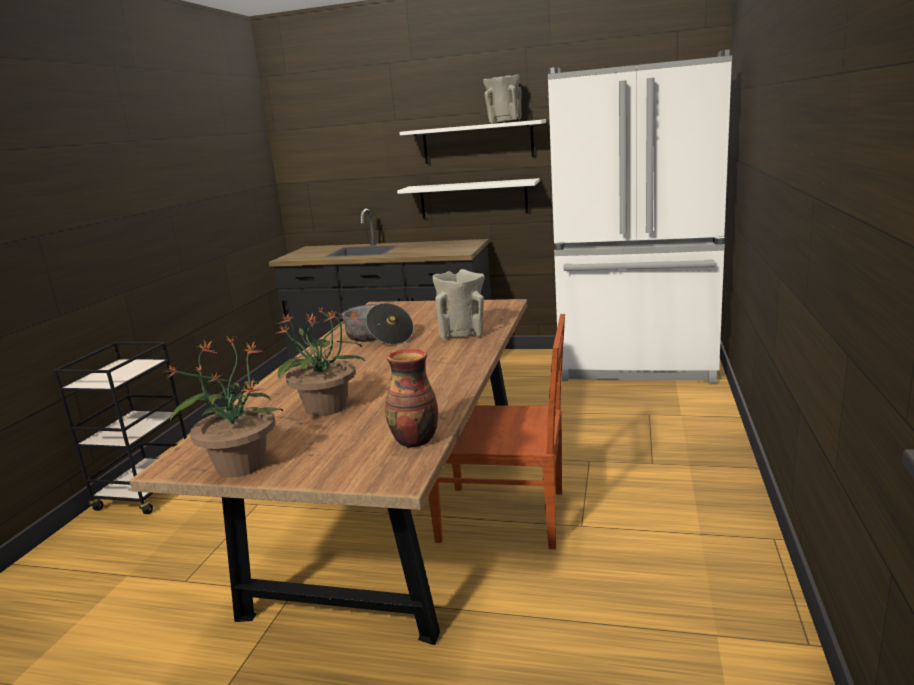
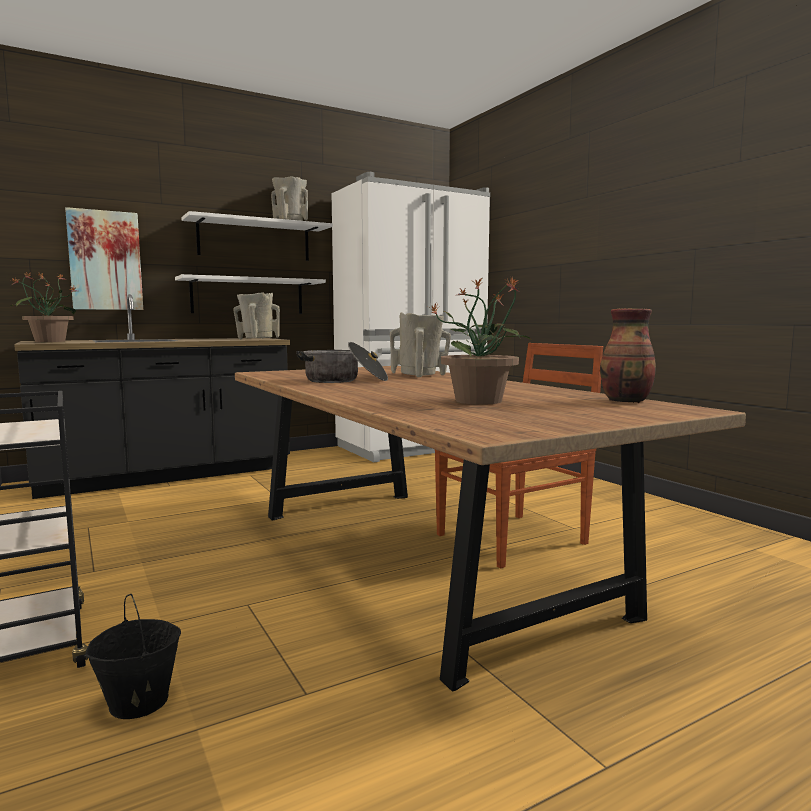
camera: 45 degrees left, 10 degrees down
potted plant [164,336,283,477] -> potted plant moved to [10,272,76,342]
none -> picture [65,207,143,310]
none -> black bucket [85,594,181,719]
none -> beige vase [233,293,280,339]

